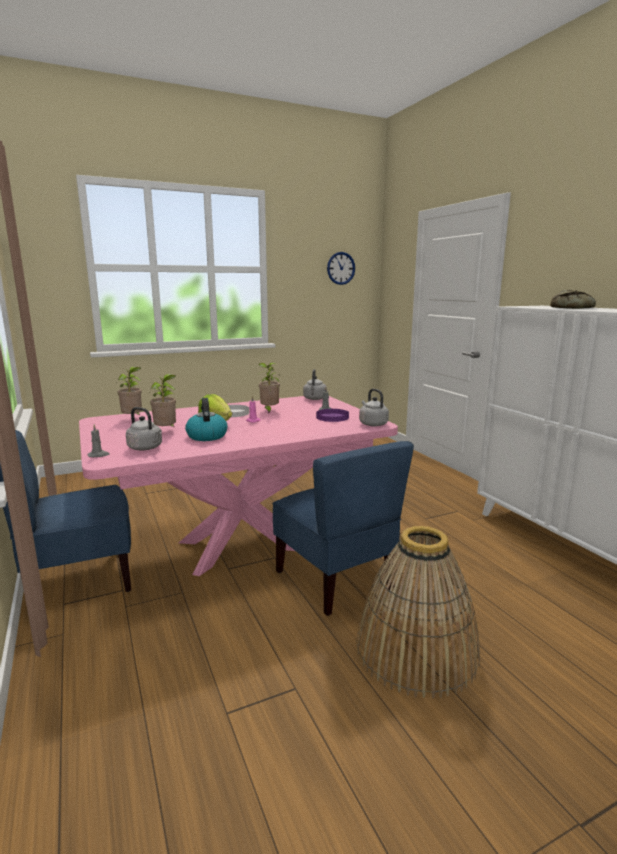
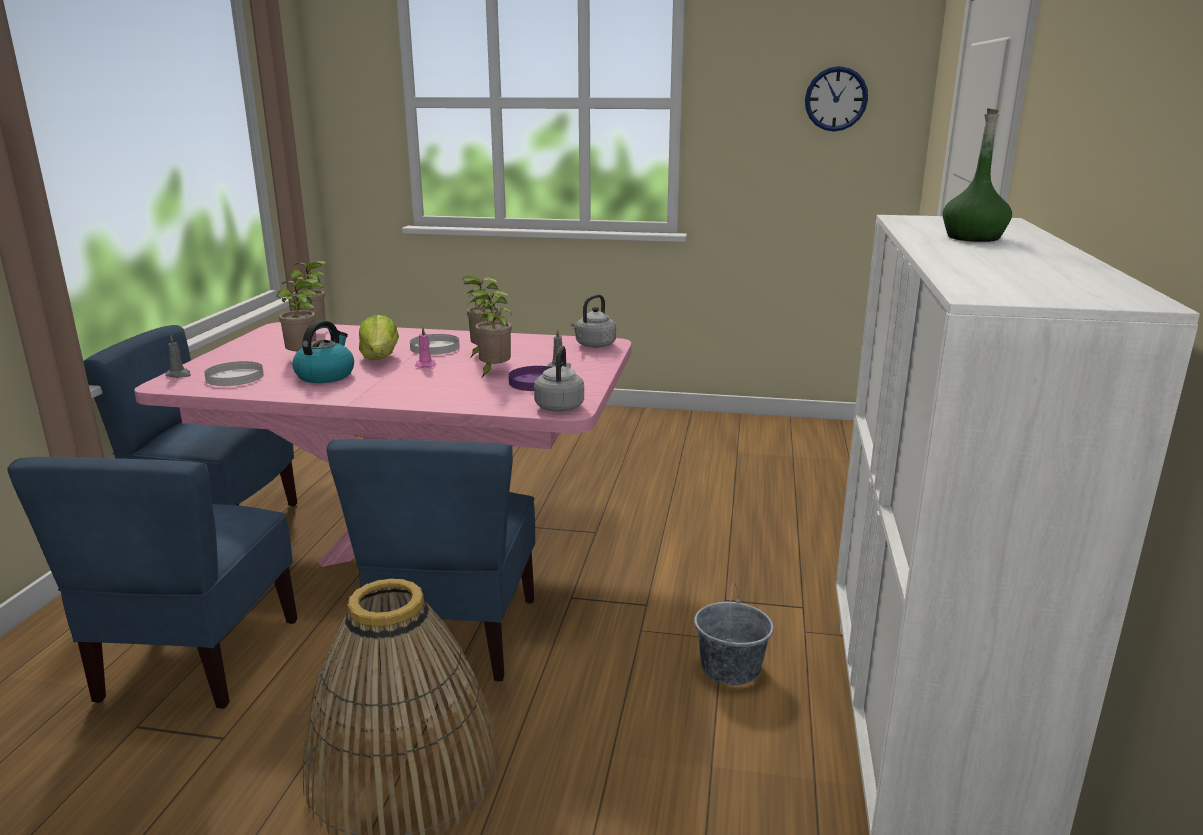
camera: 35 degrees right, 5 degrees up
grey kettle [126,407,162,451] -> white plate [204,361,264,386]
bread [551,290,596,309] -> green bottle [942,108,1012,242]
none -> blue chair [7,457,298,709]
none -> potted plant [470,290,512,377]
none -> grey bucket [694,583,774,685]

